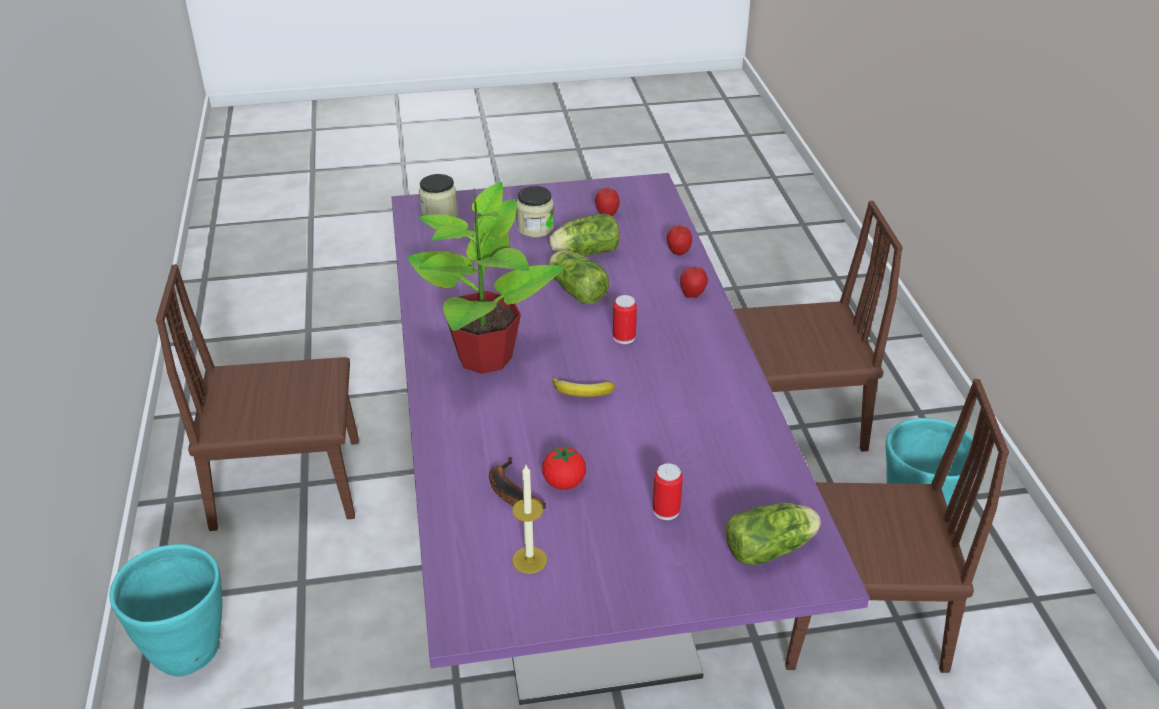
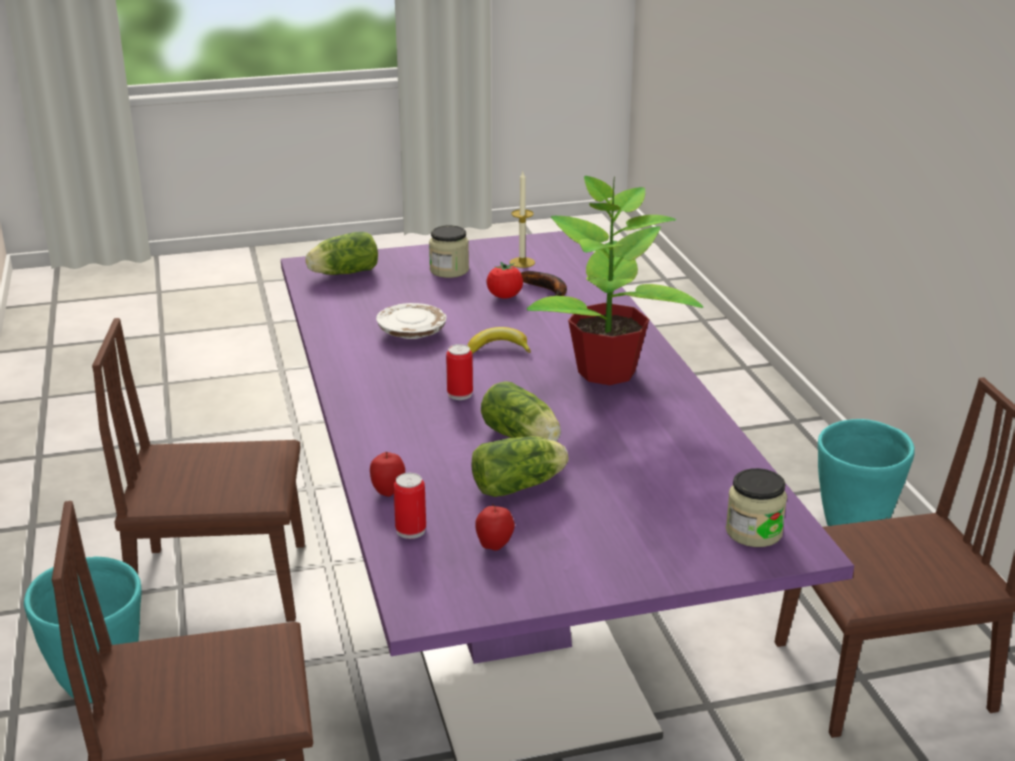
camera: 175 degrees right, 10 degrees down
jar [517,186,554,238] -> jar moved to [429,225,469,278]
can [653,463,683,520] -> can moved to [393,473,426,539]
apple [680,266,708,298] -> none
none -> white plate [376,303,447,339]

